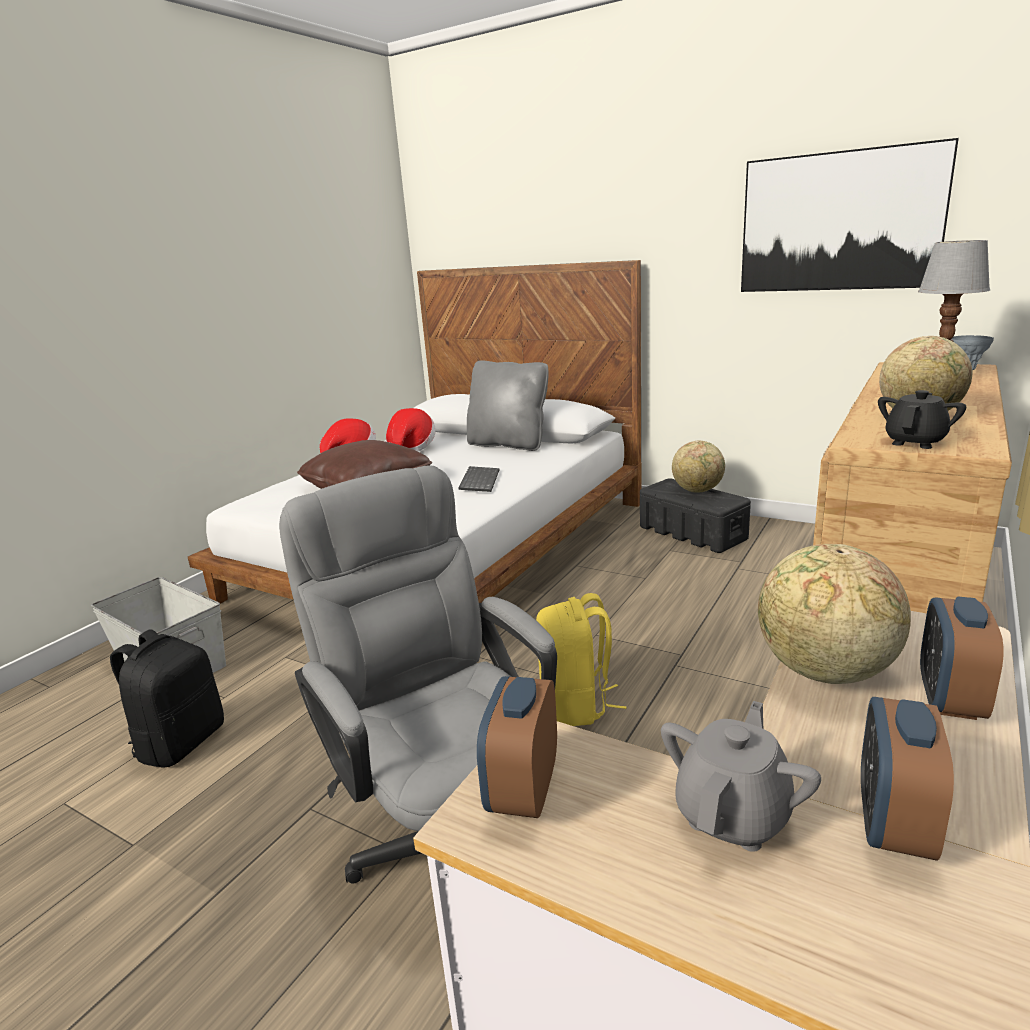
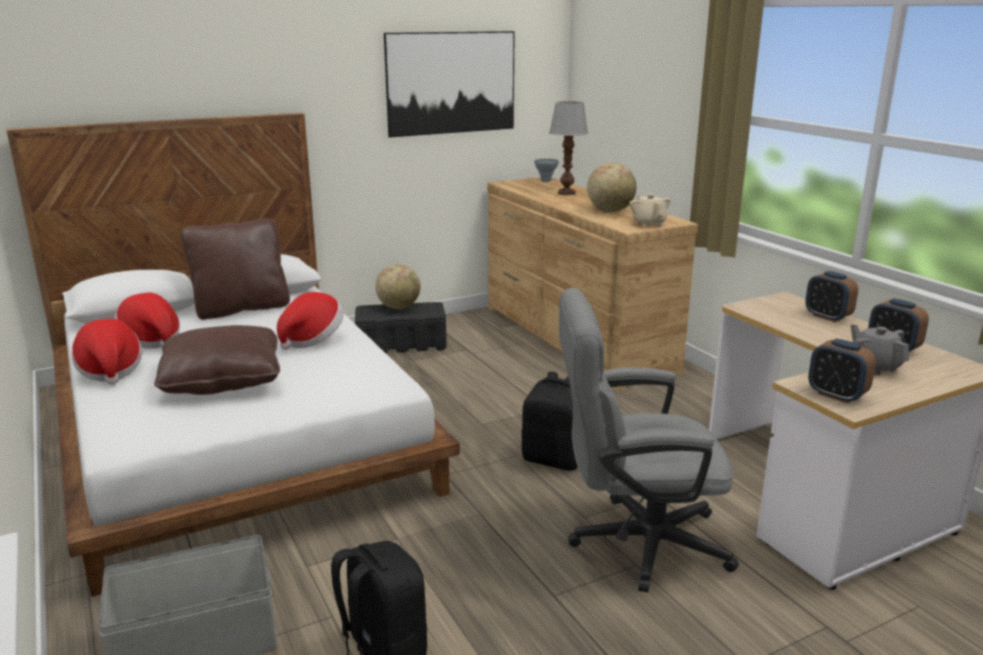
camera: 60 degrees left, 0 degrees up
keyboard [459,466,499,492] -> hat [277,292,344,350]
grey pillow [467,360,548,451] -> brown pillow [181,218,290,320]
yellow backpack [536,593,626,726] -> black backpack [521,371,578,471]
globe [758,544,911,684] -> none
black teapot [878,390,966,449] -> beige teapot [629,194,671,227]

